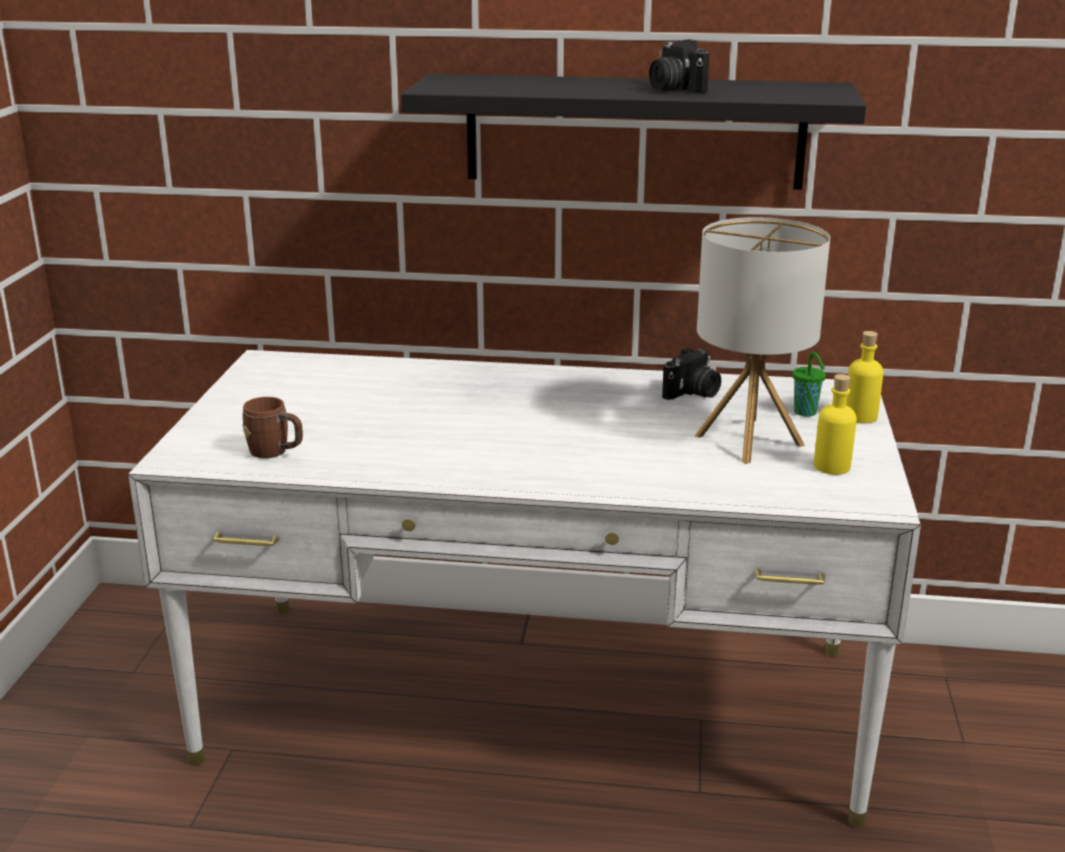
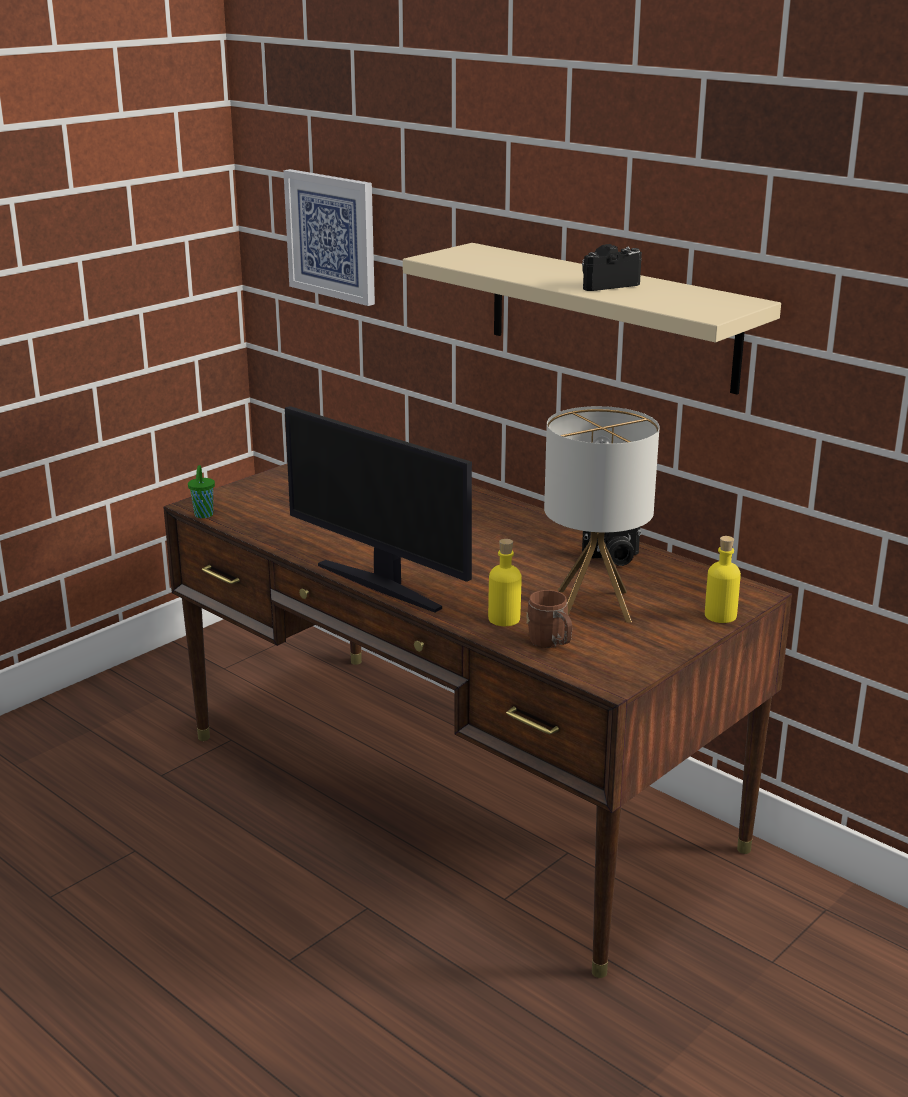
camera: 35 degrees right, 0 degrees up
white desk [128,350,921,828] -> brown desk [163,464,792,978]
brown mug [242,397,303,458] -> brown mug moved to [526,590,572,648]
black shelf [401,74,866,190] -> beige shelf [403,243,781,394]
camera [649,39,710,93] -> camera turned 60 degrees clockwise [582,244,642,291]
green cup [792,352,826,416] -> green cup moved to [188,465,215,518]
yellow bottle [814,374,857,475] -> yellow bottle moved to [488,539,522,626]
none -> picture [283,169,375,306]
none -> monitor [285,406,472,613]

